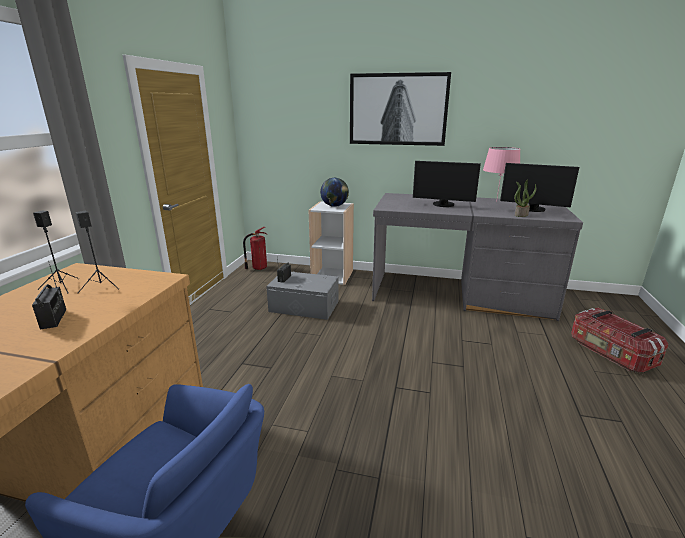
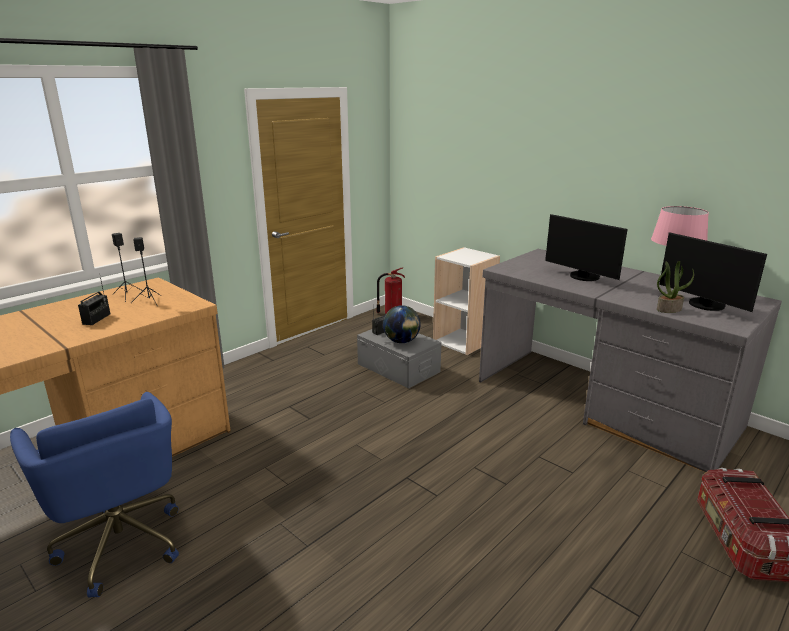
camera: 30 degrees right, 0 degrees up
globe [320,178,349,207] -> globe moved to [383,305,421,343]
picture [350,72,451,146] -> none

